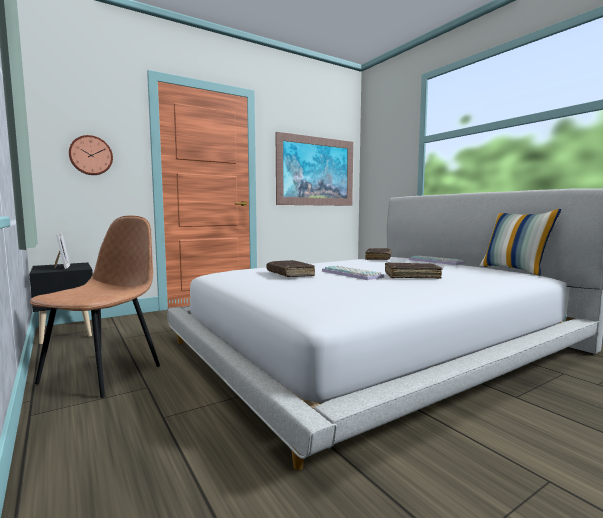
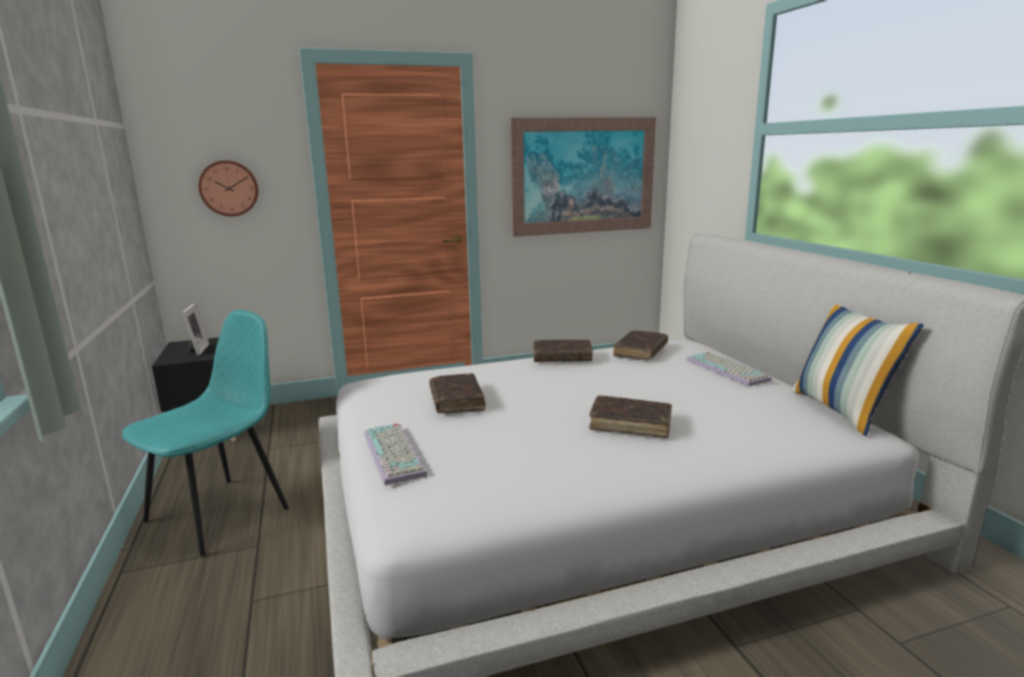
camera: 15 degrees right, 10 degrees up
brown chair [30,216,160,398] -> turquoise chair [122,310,289,557]
keyboard [322,266,384,280] -> keyboard moved to [364,423,428,485]
none -> brown book [533,339,593,362]

